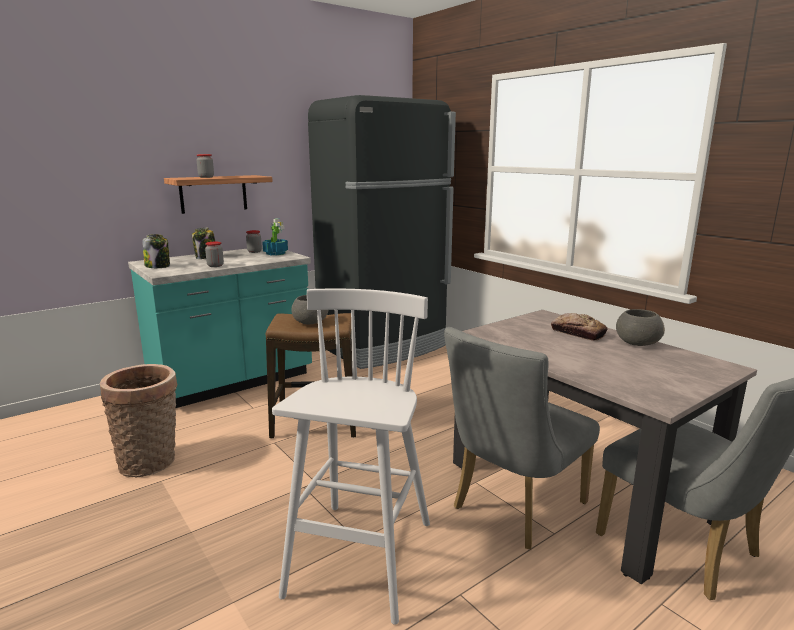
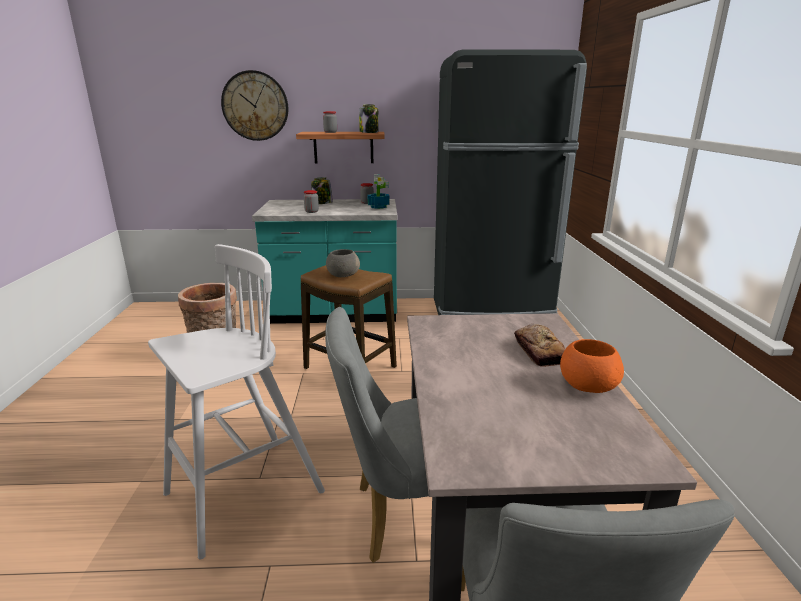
camera: 35 degrees right, 5 degrees up
jar [142,234,170,268] -> jar moved to [359,104,379,133]
grey bowl [616,309,665,346] -> orange bowl [560,339,624,393]
none -> wall clock [221,70,288,141]

